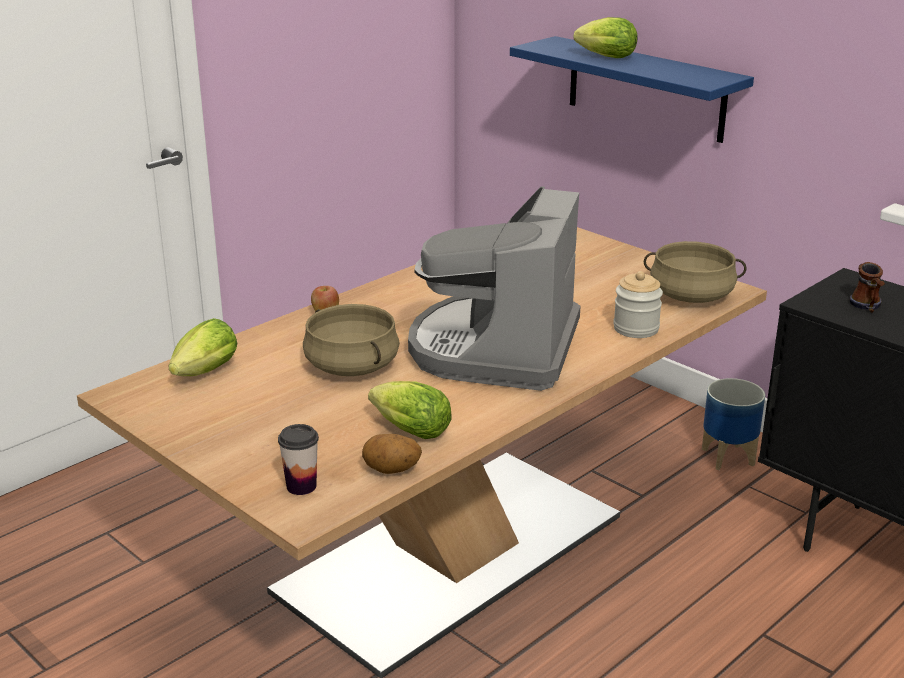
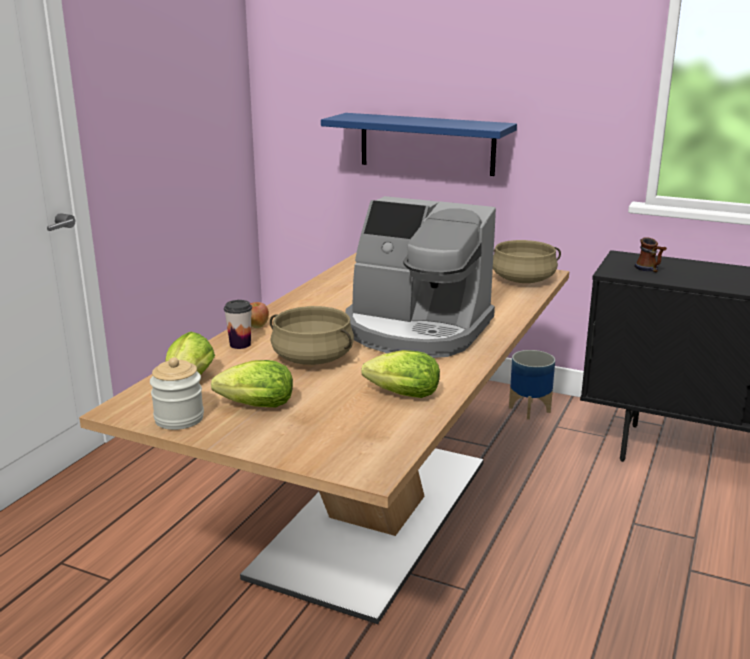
camera: 20 degrees left, 5 degrees down
cup [278,424,319,495] -> cup moved to [224,300,252,349]
potato [362,434,422,474] -> none
coffee machine [408,186,581,391] -> coffee machine turned 60 degrees counterclockwise [345,196,496,358]
lettuce [574,17,638,58] -> lettuce moved to [211,360,293,407]
jar [613,271,663,338] -> jar moved to [150,357,204,430]

